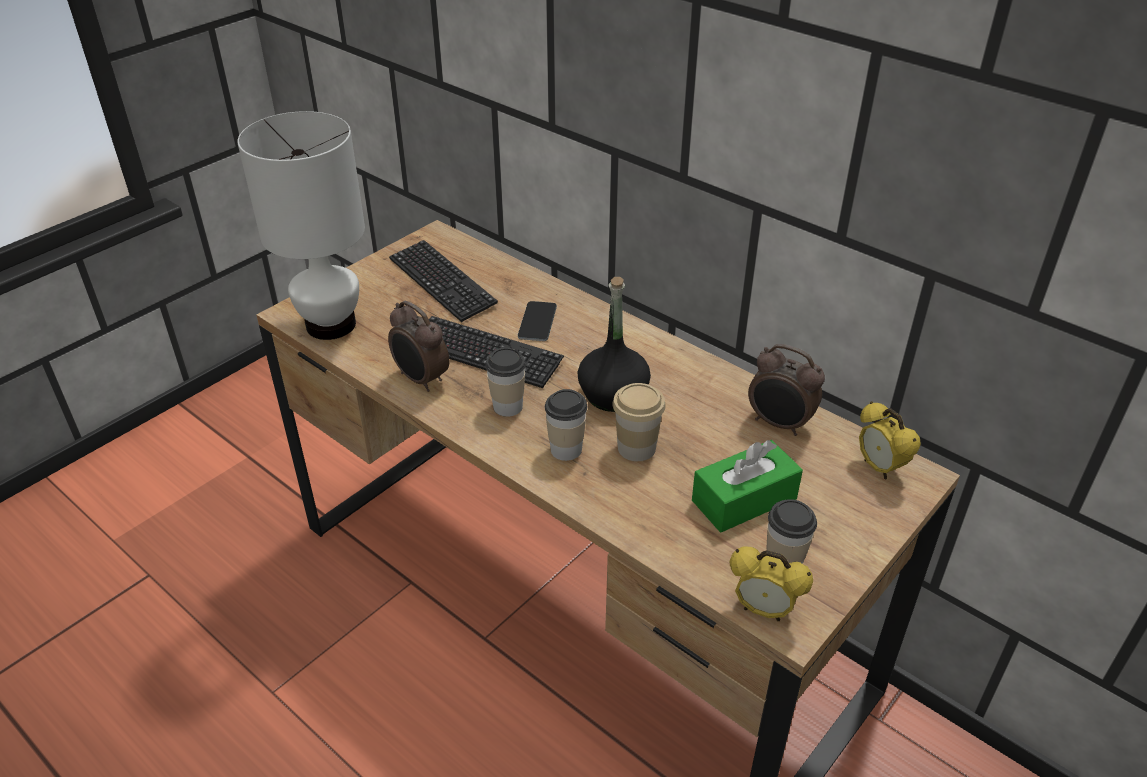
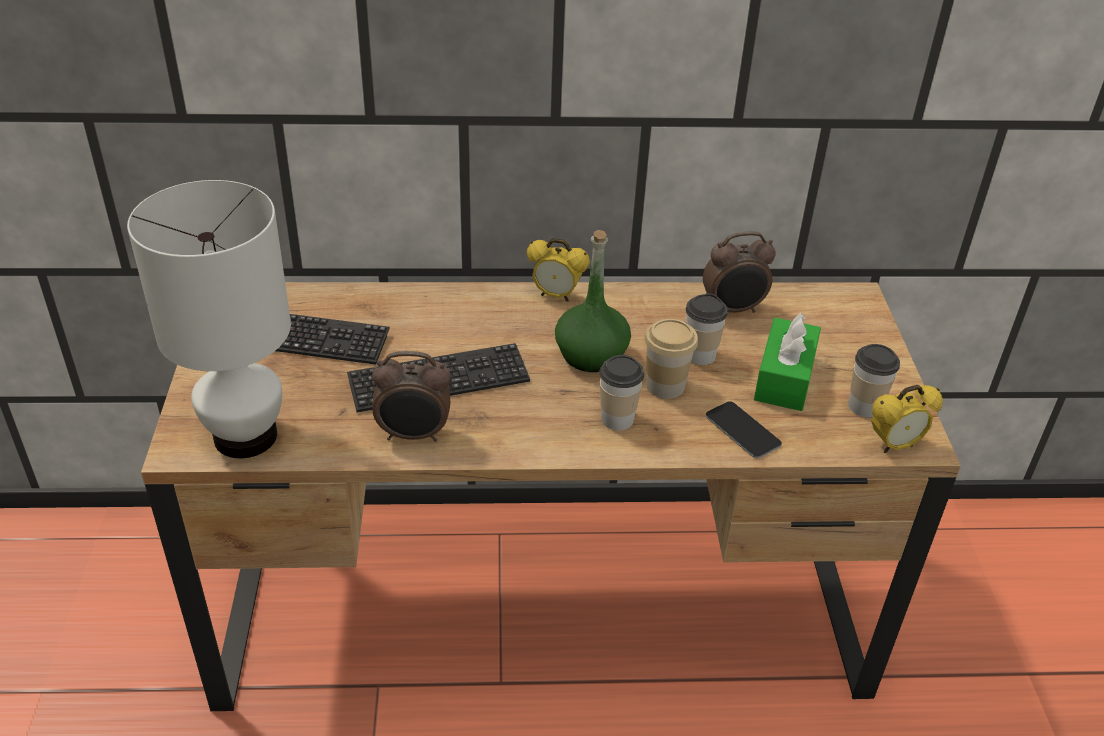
camera: 45 degrees left, 0 degrees up
cup [485,348,526,417] -> cup moved to [685,293,728,365]
phone [518,301,557,341] -> phone moved to [706,401,782,459]
black bottle [578,277,651,412] -> green bottle [555,230,631,372]
alarm clock [859,401,921,480] -> alarm clock moved to [527,238,590,302]

